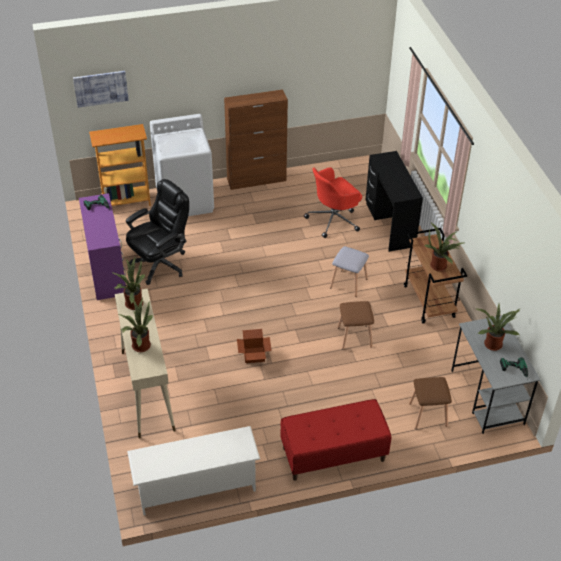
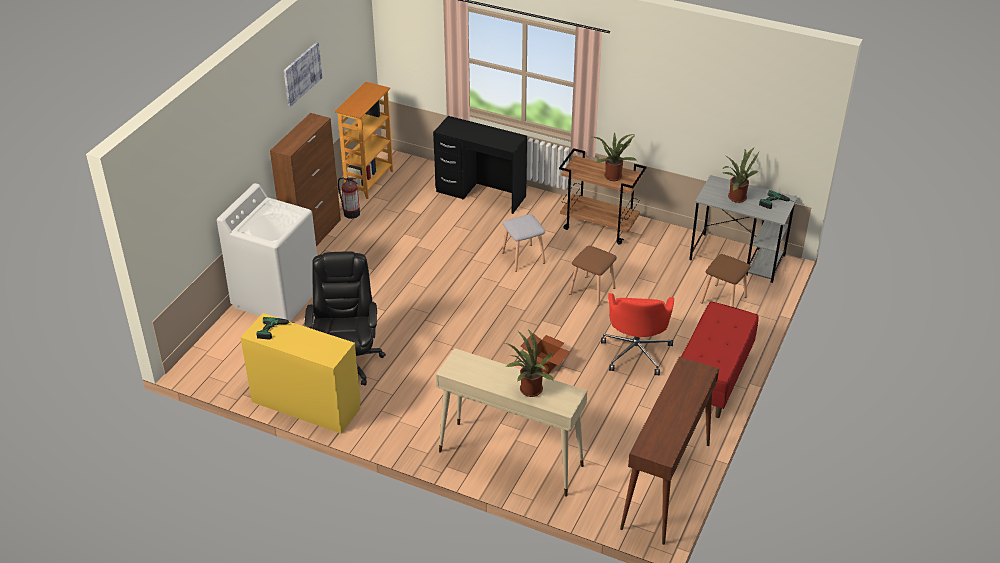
camera: 50 degrees left, 5 degrees down
picture [73,71,129,108] -> picture moved to [284,42,322,107]
purple desk [79,193,126,300] -> yellow desk [240,313,361,434]
bookcase [89,124,151,206] -> bookcase moved to [334,82,393,199]
potted plant [111,258,145,310] -> none
white shoe rack [127,426,260,515] -> brown console table [620,356,719,545]
red office chair [304,167,362,238] -> red office chair moved to [601,293,674,375]
none -> fire extinguisher [338,177,360,219]

